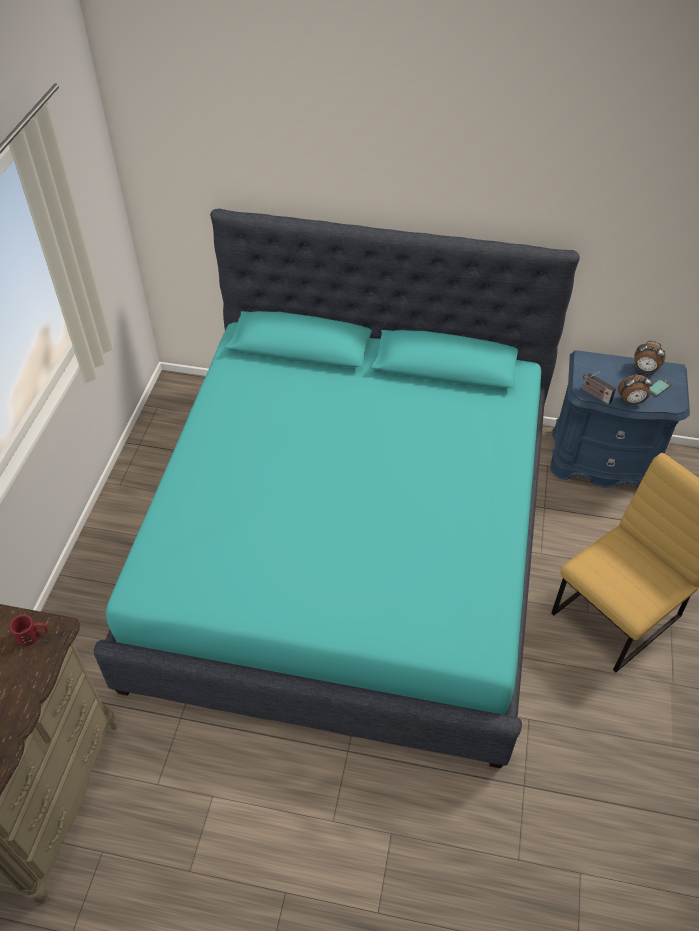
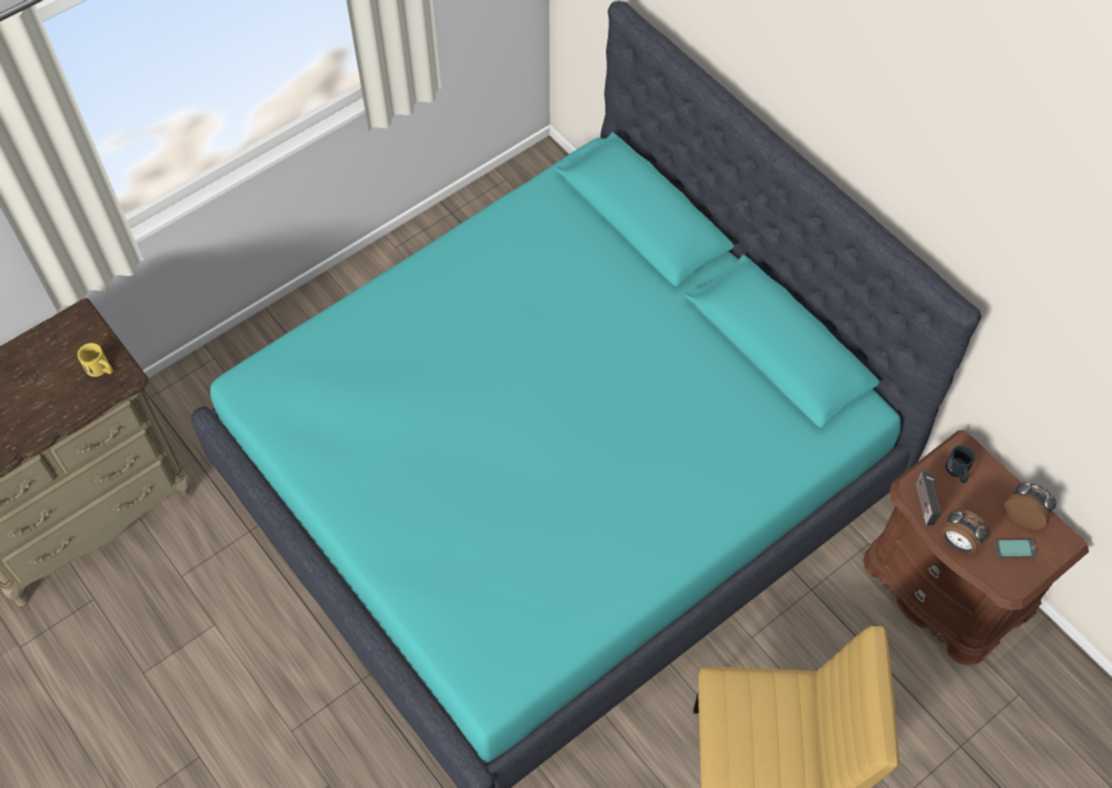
camera: 40 degrees right, 10 degrees up
red mug [10,615,47,646] -> yellow mug [77,343,113,377]
blue nightstand [550,350,690,489] -> brown nightstand [863,430,1089,666]
alarm clock [634,341,665,374] -> alarm clock turned 150 degrees clockwise [1004,482,1056,529]
none -> black mug [946,445,975,483]

